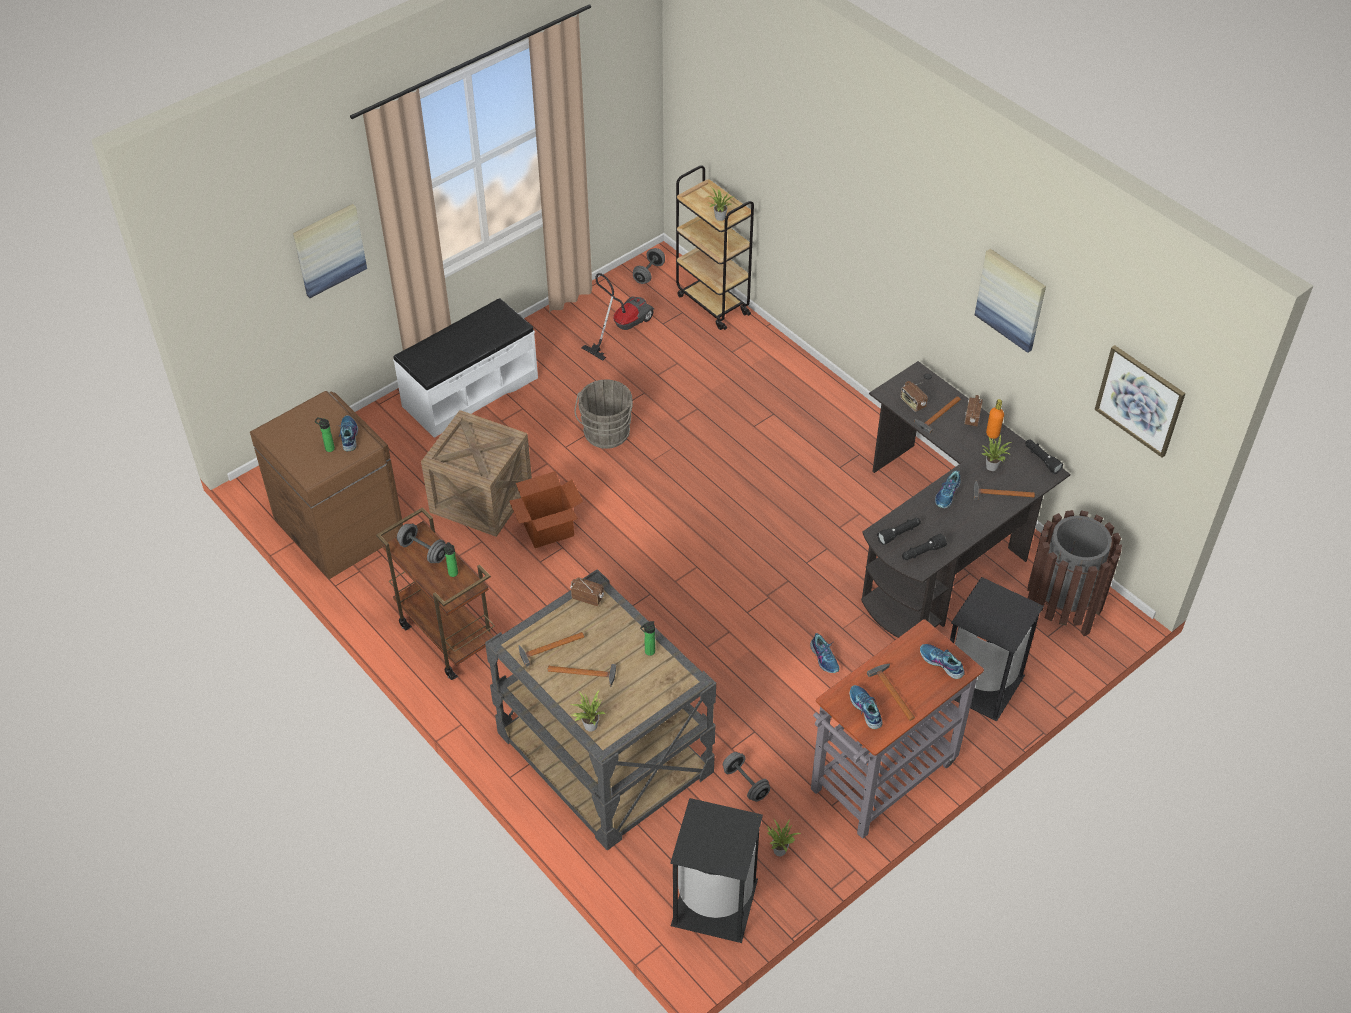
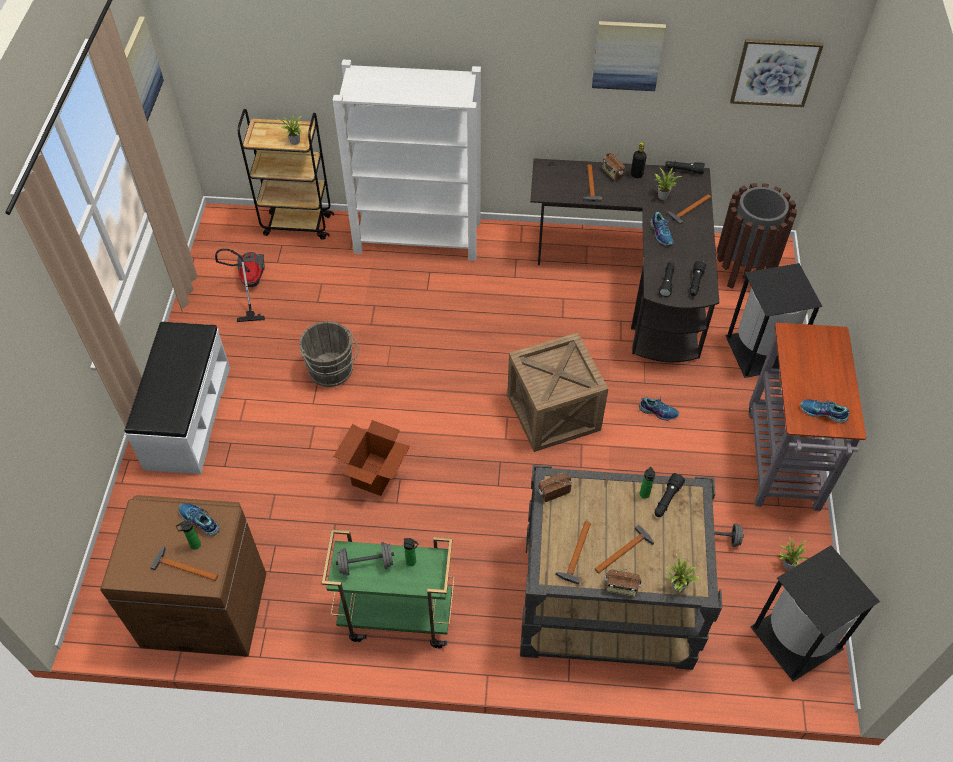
camera: 45 degrees left, 5 degrees up
picture [293,204,367,298] -> picture moved to [124,16,164,121]
brown cart [376,507,495,680] -> green cart [321,529,454,649]
crate [421,410,532,537] -> crate moved to [507,332,608,452]
grey dumbbell [633,248,665,284] -> none
hammer [867,664,915,721] -> hammer moved to [150,547,218,581]
radio [900,381,928,412] -> radio moved to [604,567,642,596]
shoe [920,644,965,679] -> none
orange bottle [986,399,1004,439] -> black bottle [631,142,647,178]
none -> white bookcase [333,60,481,261]
none -> black flashlight [655,473,685,517]

